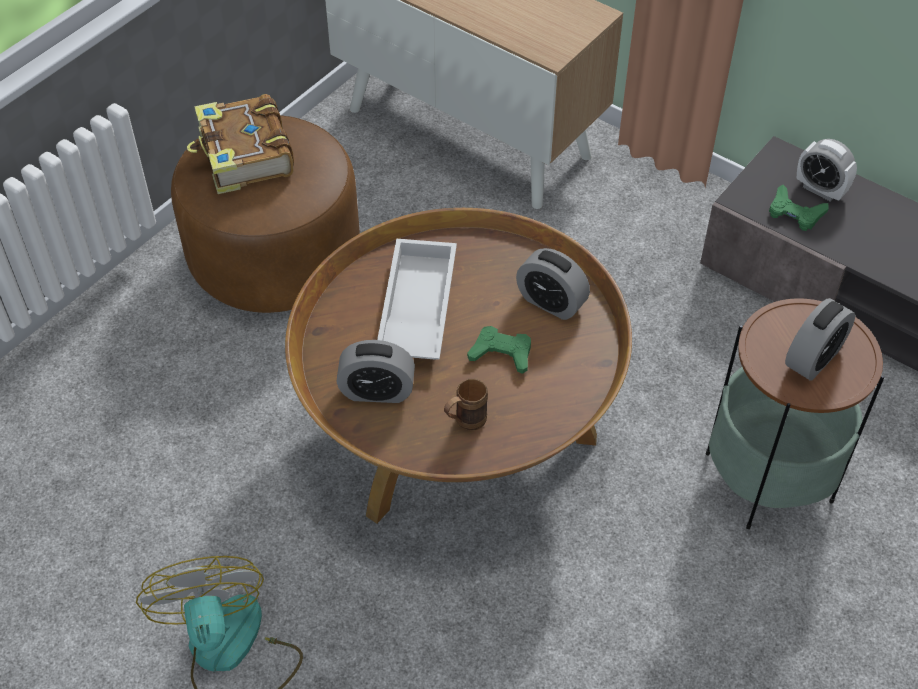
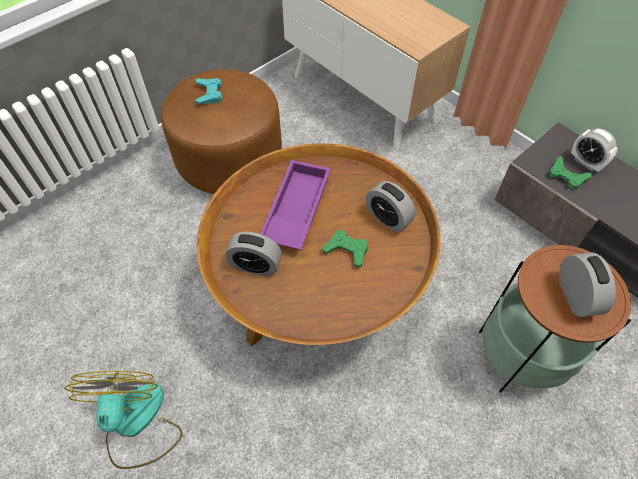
camera: 10 degrees right, 5 degrees up
book [187,94,294,194] -> turquoise game controller [195,78,222,105]
white tray [377,238,457,360] -> purple tray [260,160,331,250]
brown mug [444,379,488,431] -> none
alarm clock [785,298,855,381] -> alarm clock turned 60 degrees counterclockwise [559,252,616,317]

